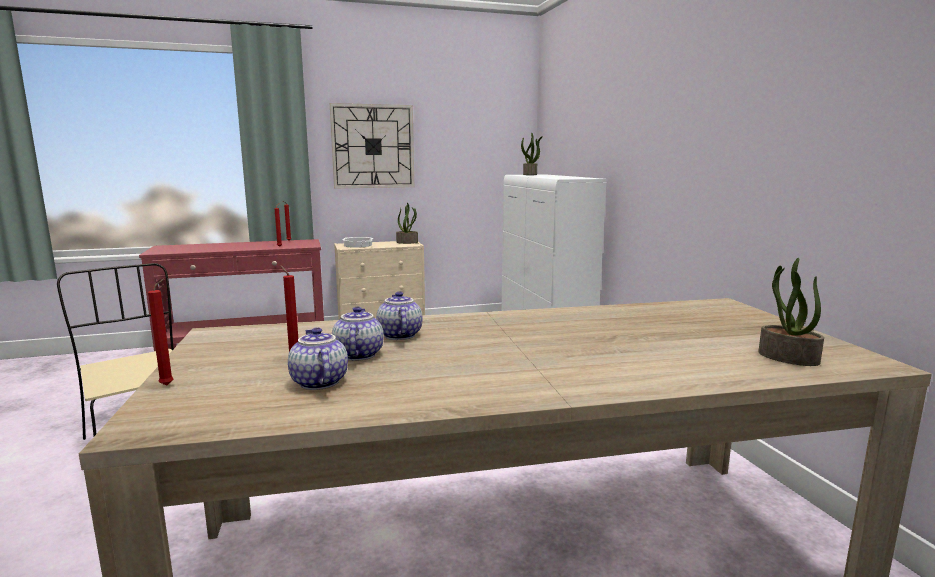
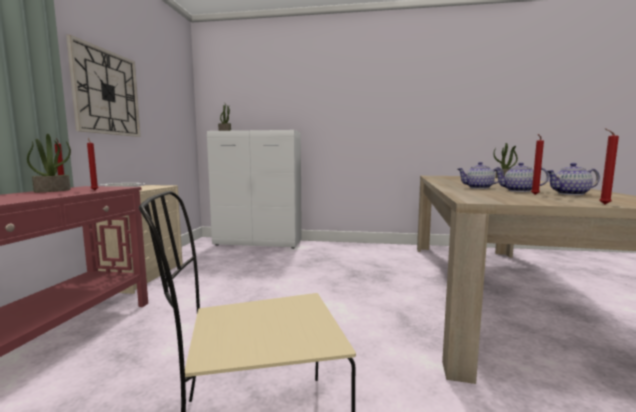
camera: 65 degrees left, 5 degrees down
potted plant [396,202,418,244] -> potted plant moved to [27,134,71,192]

